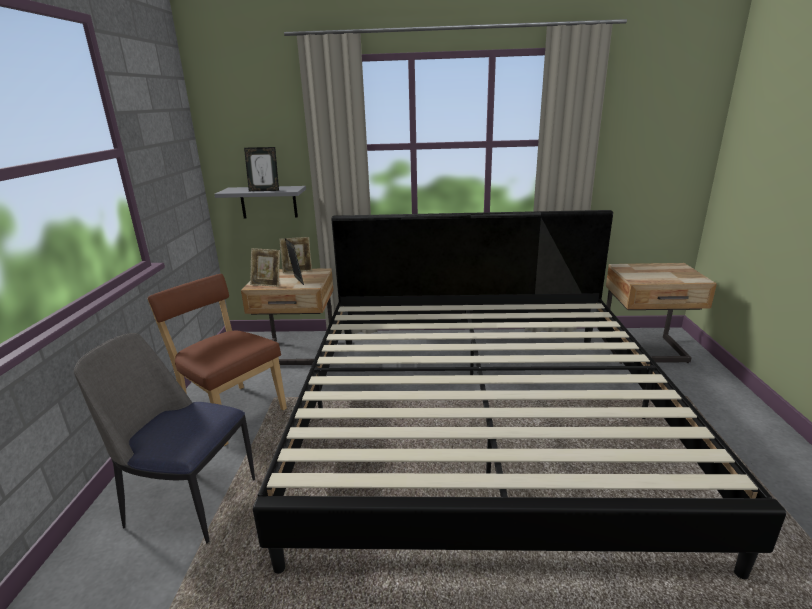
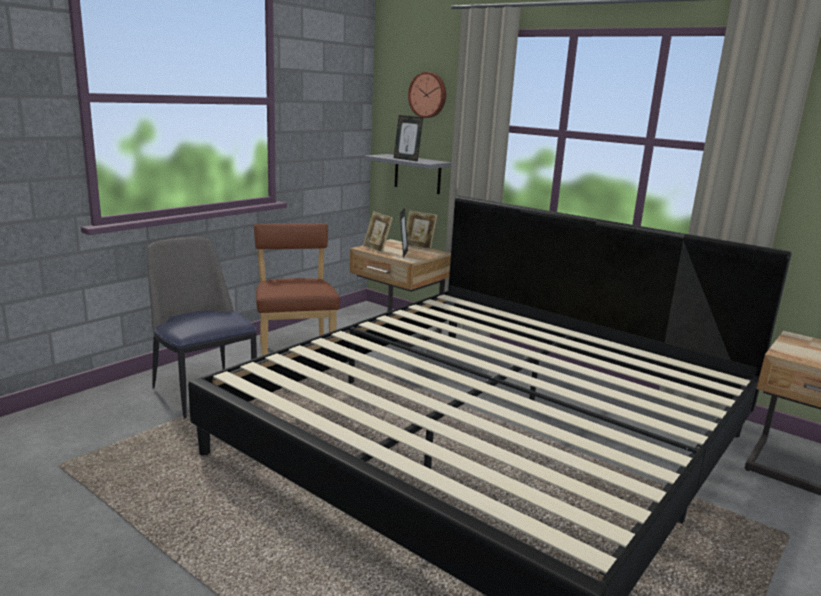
camera: 35 degrees right, 5 degrees down
none -> wall clock [408,72,446,118]

